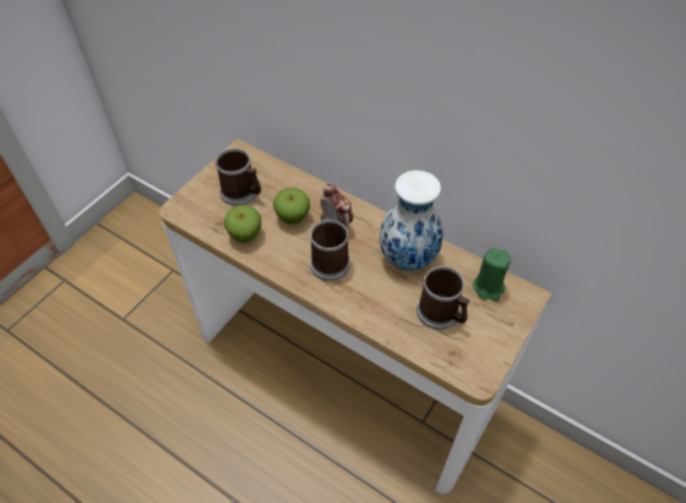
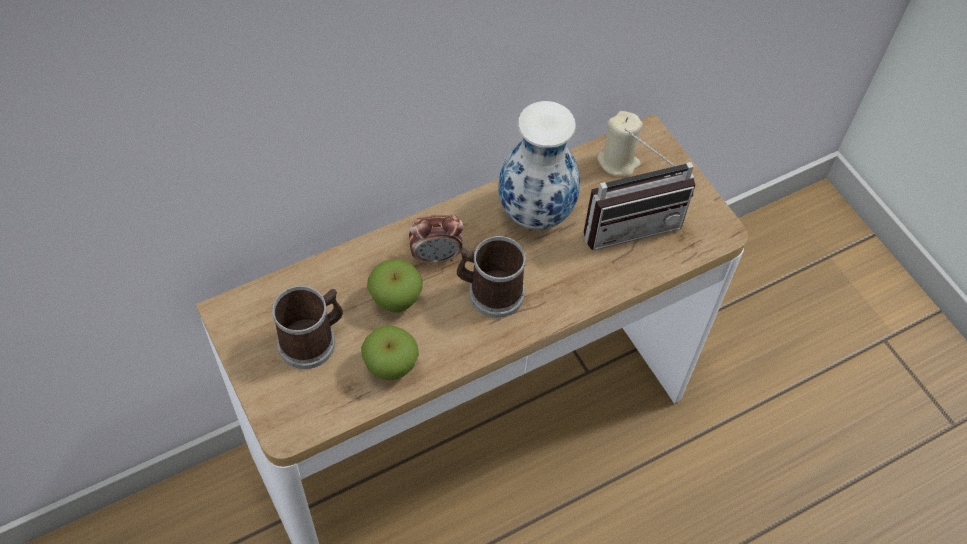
camera: 65 degrees left, 5 degrees up
mug [417,266,470,330] -> radio [584,129,695,250]
green candle [473,248,511,301] -> beige candle [597,111,643,176]

